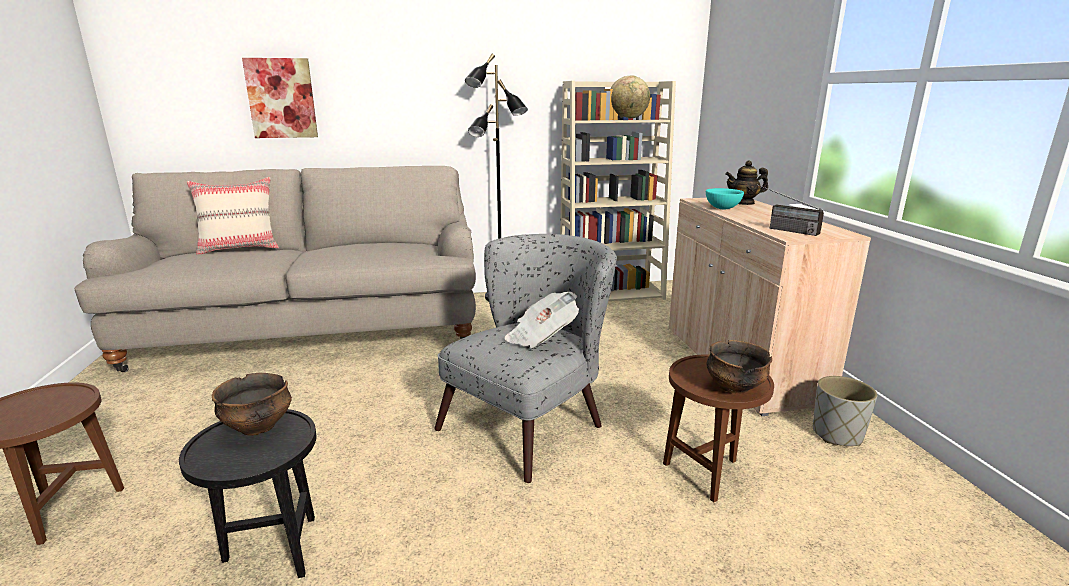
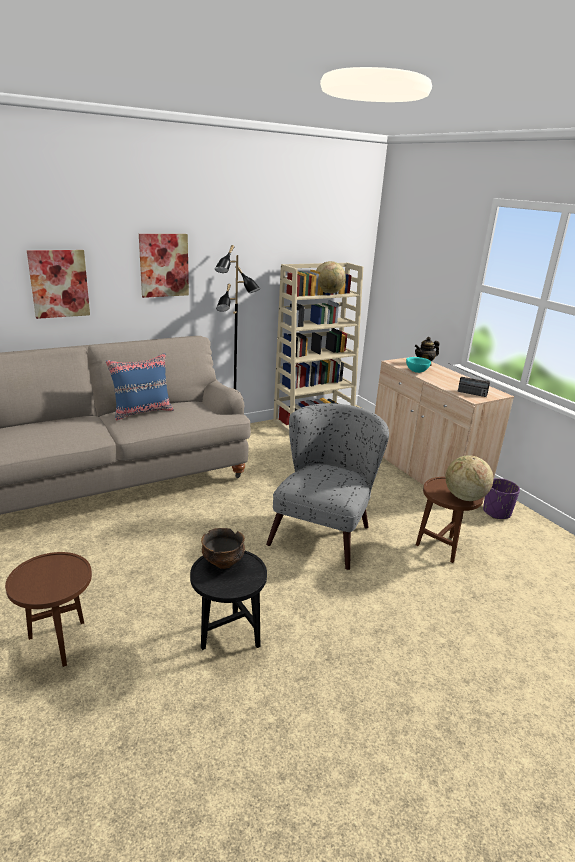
camera: 20 degrees left, 5 degrees up
beige pillow [187,177,279,254] -> none
newspaper [505,292,579,348] -> none
bowl [706,340,772,393] -> globe [445,455,493,501]
grey planter [813,376,877,446] -> purple planter [483,478,520,519]
none -> blue pillow [106,353,174,421]
none -> picture [139,234,189,298]

